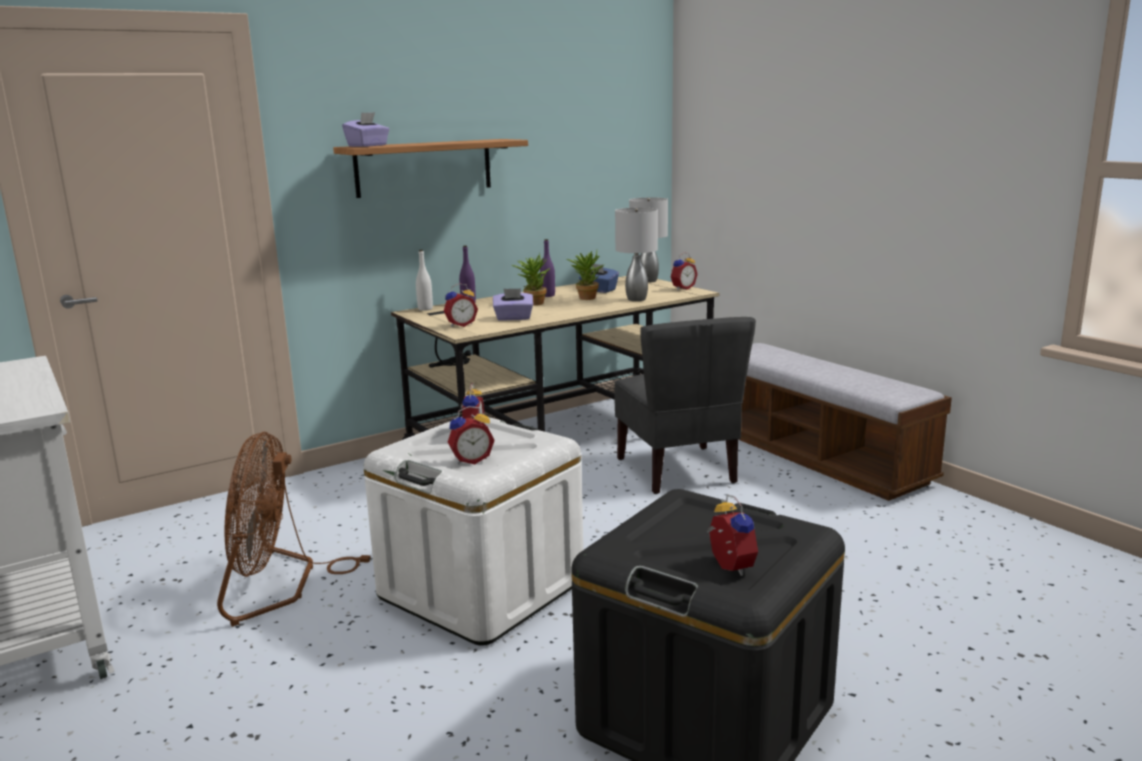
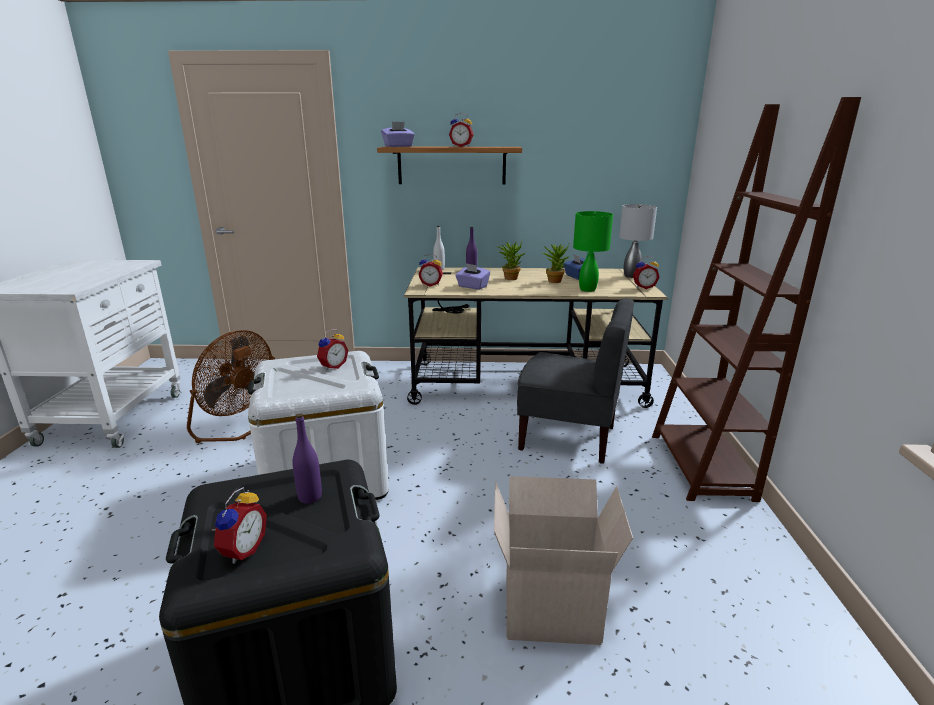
camera: 35 degrees right, 5 degrees up
alarm clock [448,406,495,464] -> alarm clock moved to [449,113,474,147]
purple bottle [540,239,555,297] -> purple bottle moved to [293,414,322,504]
grey chair [614,317,756,494] -> grey chair turned 90 degrees counterclockwise [517,298,634,464]
grey table lamp [615,208,658,301] -> green table lamp [573,211,613,292]
bench [738,343,952,501] -> brown bookcase [652,97,861,502]
none -> cardboard box [494,476,633,645]

